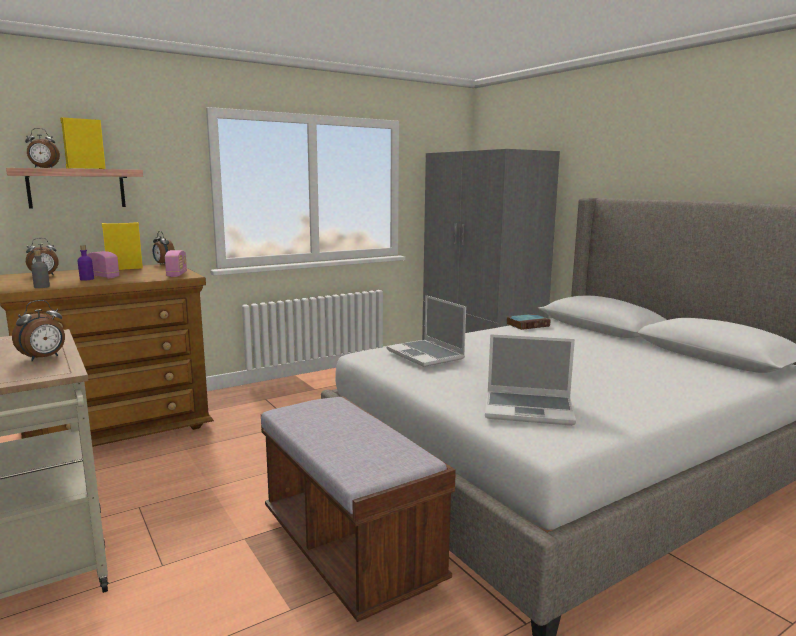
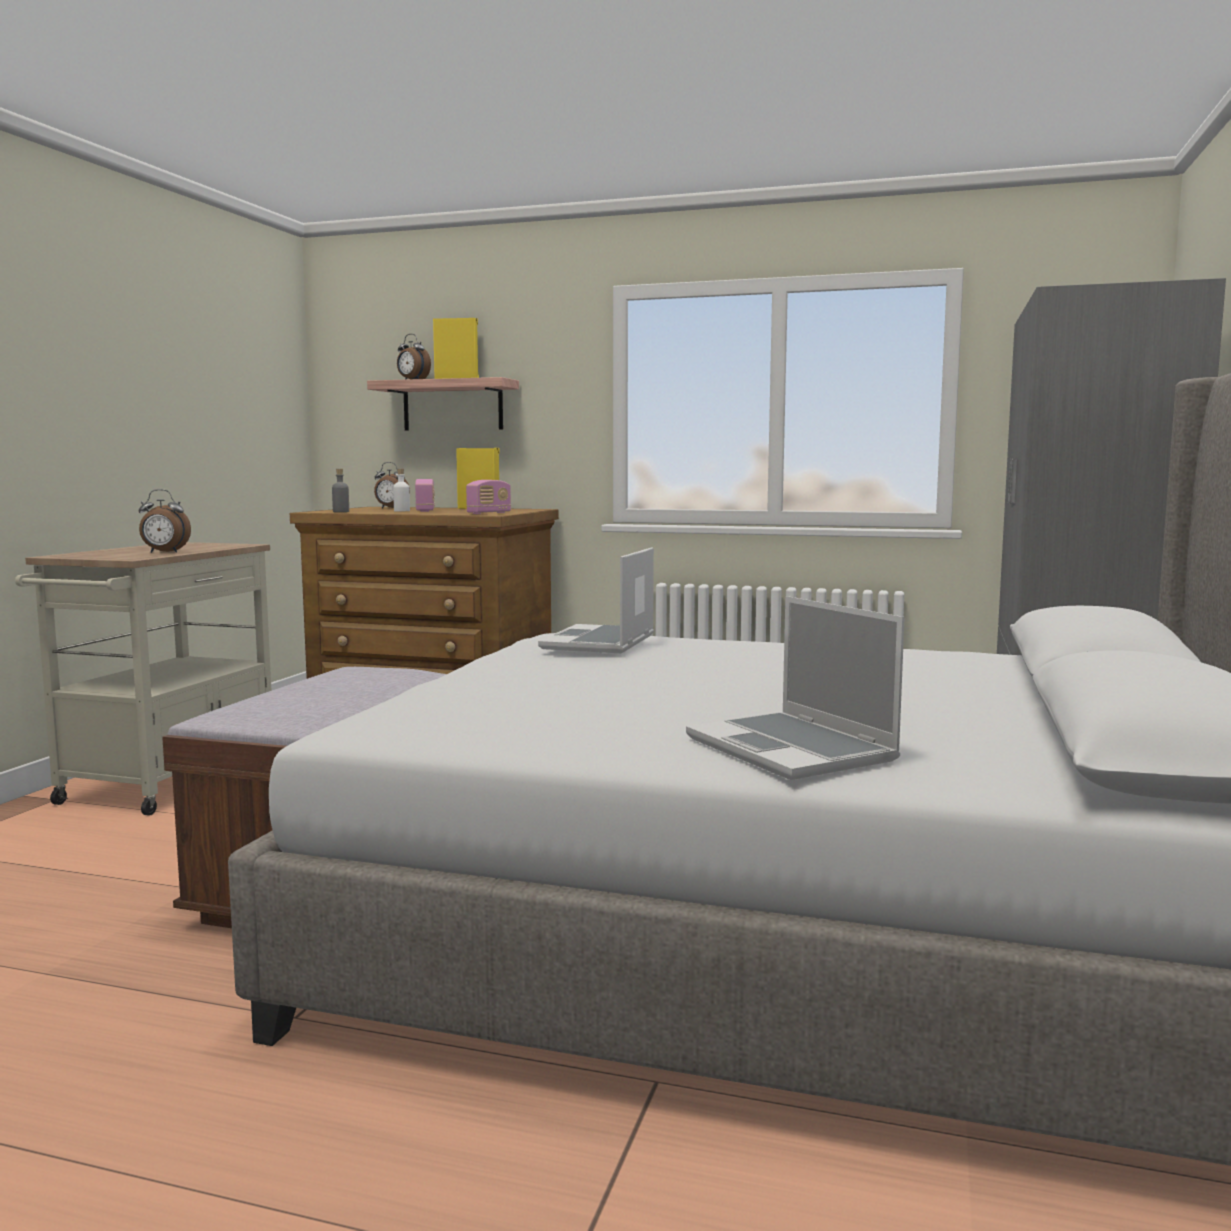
camera: 50 degrees right, 5 degrees down
purple bottle [77,245,94,280] -> white bottle [393,469,410,511]
alarm clock [153,231,175,264] -> none
laptop [485,334,576,426] -> laptop moved to [686,596,905,780]
book [506,314,551,330] -> none

